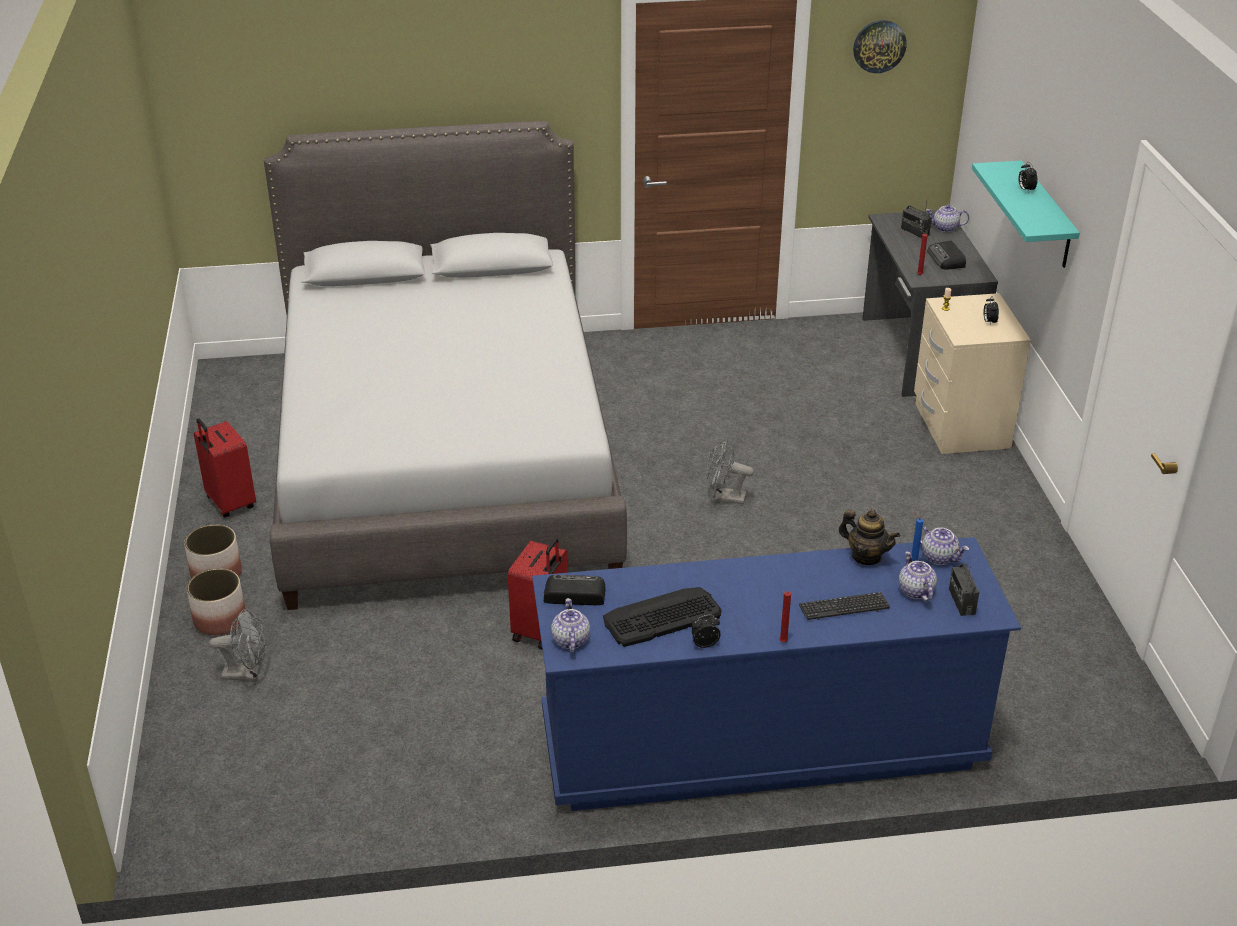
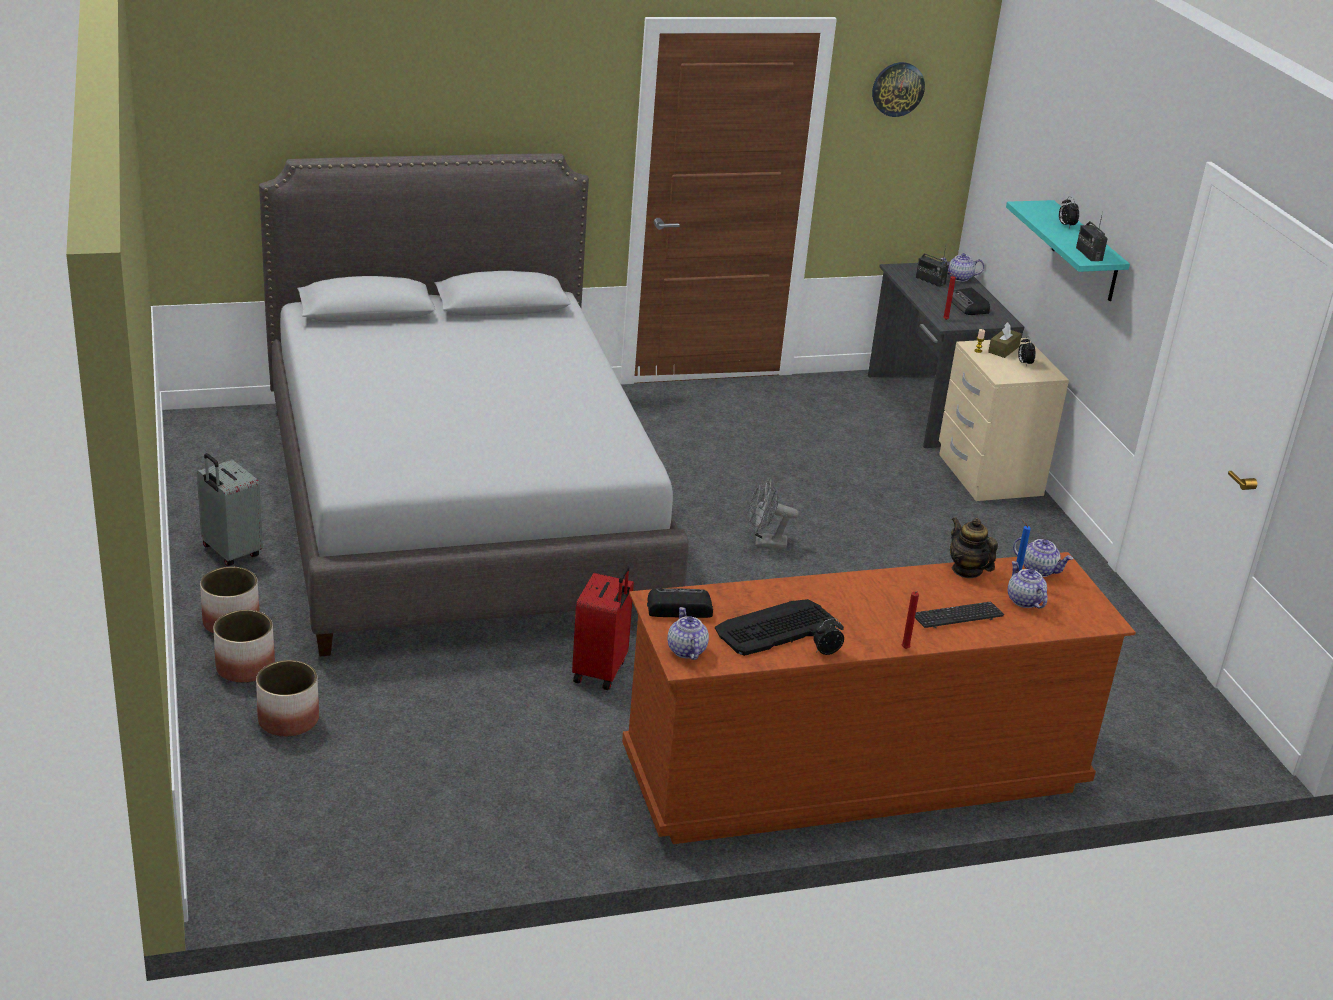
camera: 10 degrees left, 5 degrees down
red suitcase [194,418,256,517] -> grey suitcase [197,453,263,566]
grey fan [209,609,265,680] -> planter [256,660,319,737]
blue dresser [532,537,1021,811] -> brown dresser [622,552,1136,844]
teapot [839,509,900,565] -> teapot turned 150 degrees counterclockwise [950,517,998,578]
radio [949,563,979,616] -> radio moved to [1076,212,1108,261]
none -> brown tissue box [988,322,1022,358]

